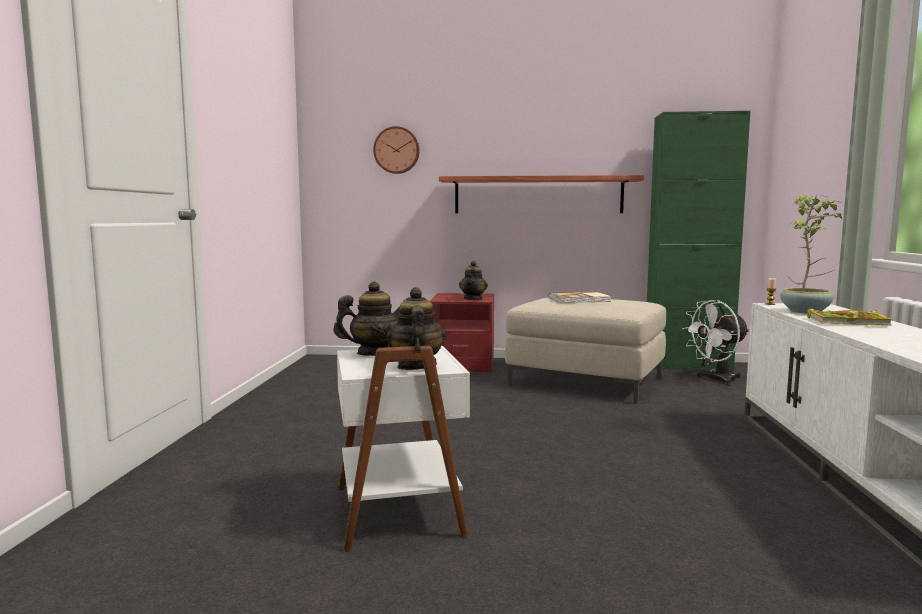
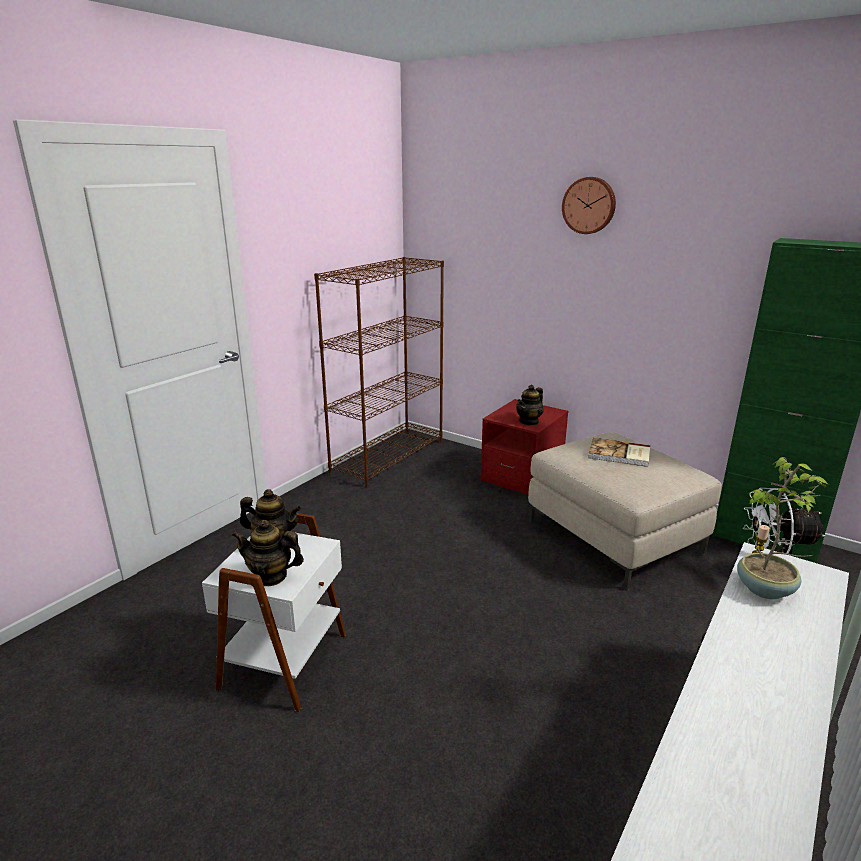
camera: 30 degrees right, 15 degrees up
wall clock [373,126,420,174] -> wall clock moved to [562,177,616,234]
teapot [386,287,447,370] -> teapot turned 105 degrees counterclockwise [232,520,304,586]
shelf [439,175,644,213] -> none
book [807,309,893,326] -> none
none -> brown bookcase [314,257,444,487]

